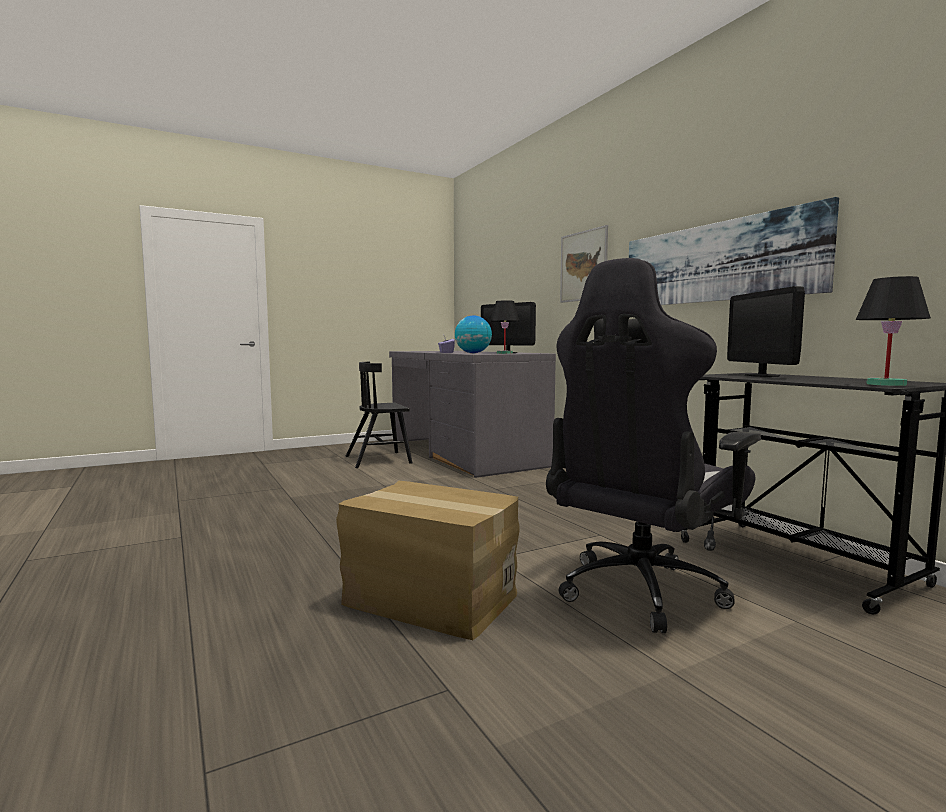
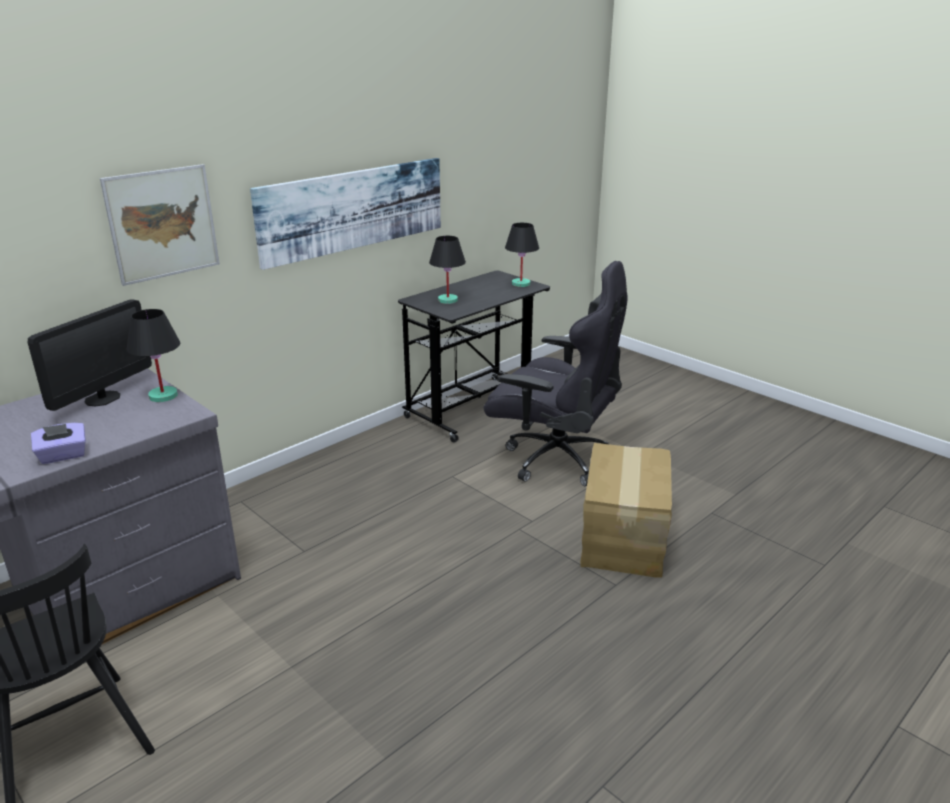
camera: 105 degrees left, 20 degrees up
globe [455,316,492,353] -> none
monitor [727,286,805,377] -> black table lamp [429,236,466,304]

